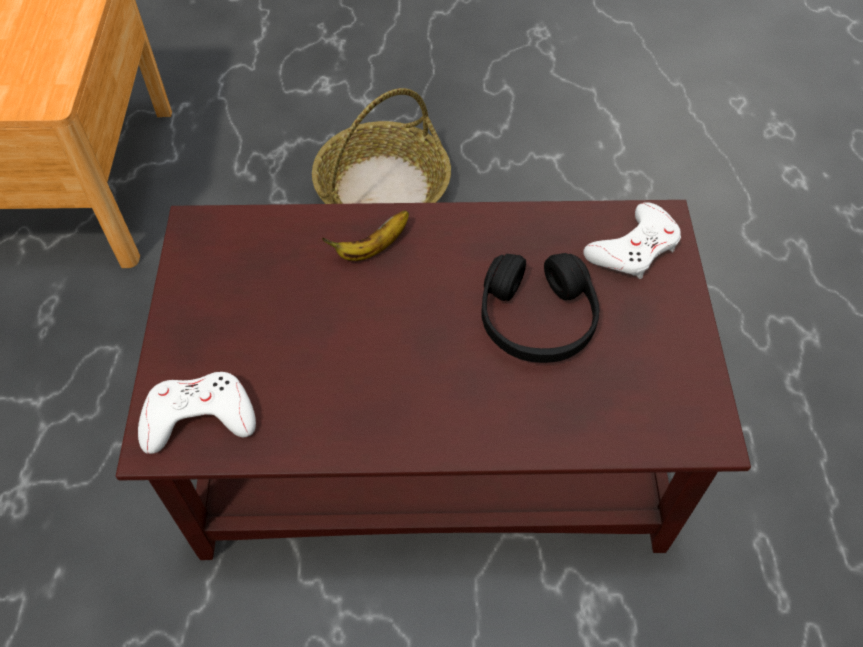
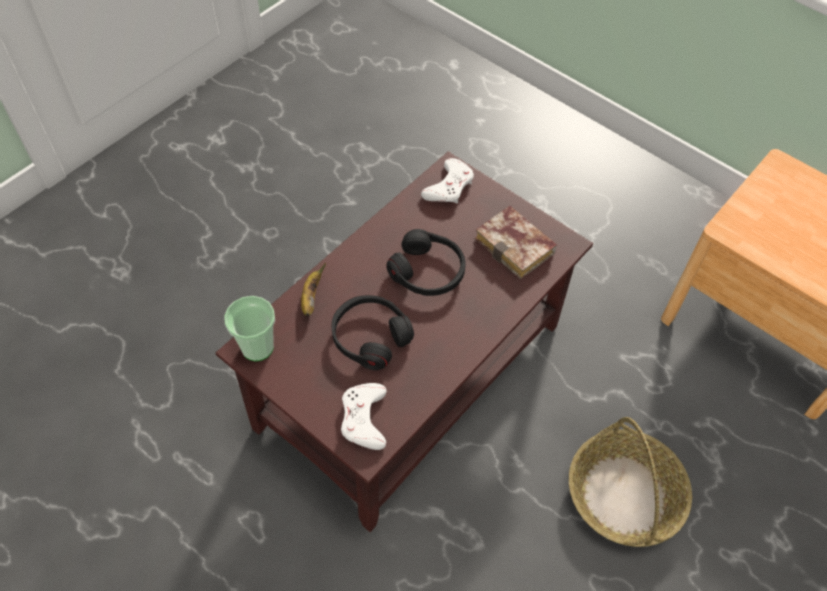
camera: 130 degrees right, 0 degrees up
banana [322,210,409,261] -> banana moved to [301,263,326,316]
none -> cup [224,296,275,362]
none -> black headphones [386,229,466,296]
none -> book [475,206,557,279]

